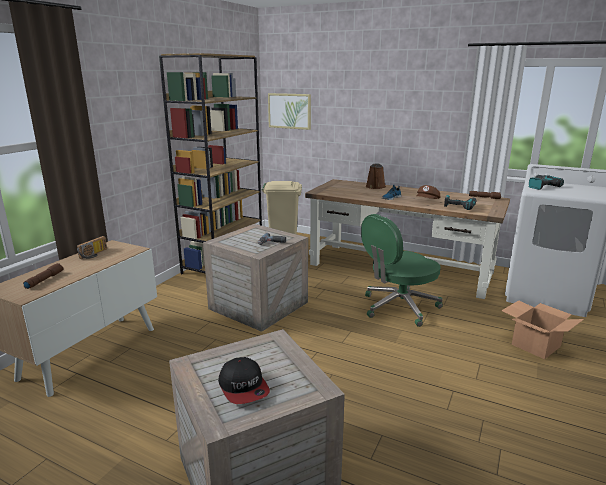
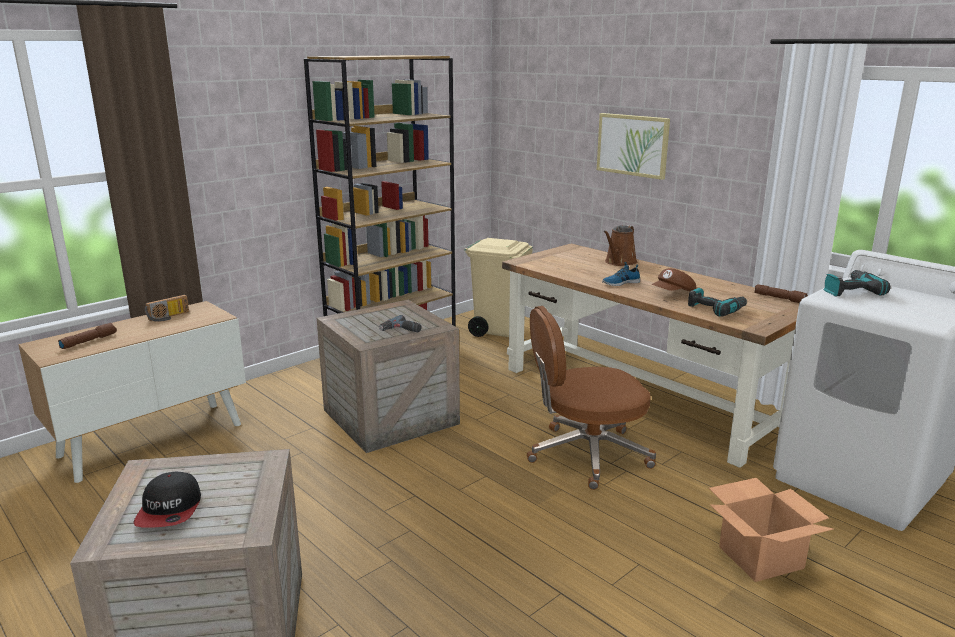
camera: 20 degrees right, 0 degrees up
picture [268,93,311,130] -> picture moved to [597,113,670,180]
green office chair [361,214,443,327] -> brown office chair [527,306,656,490]

